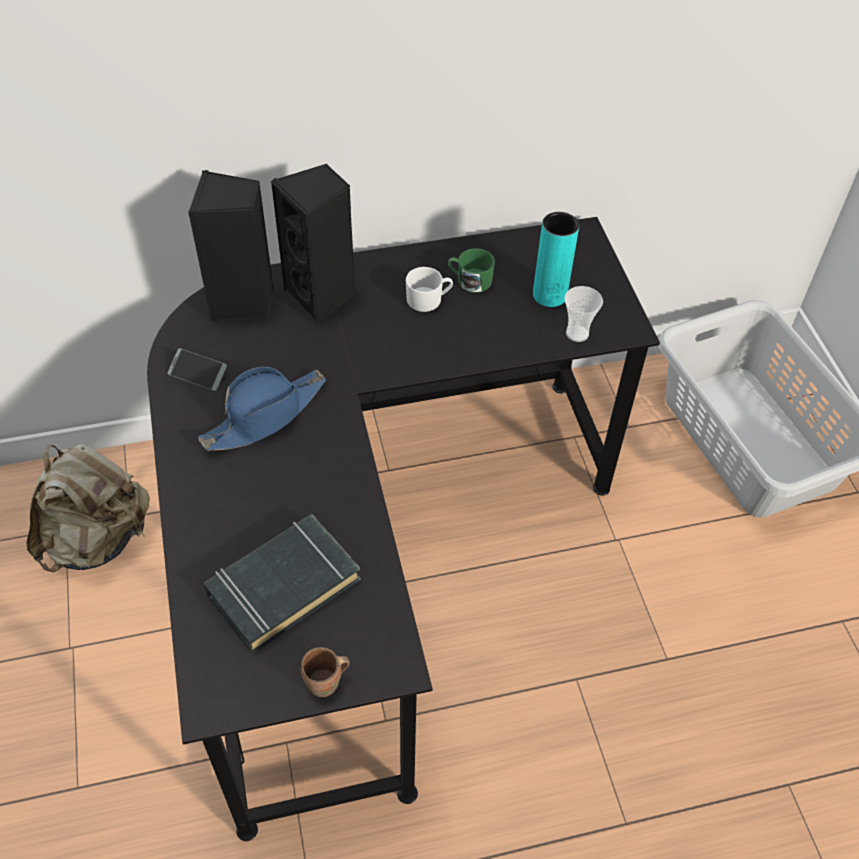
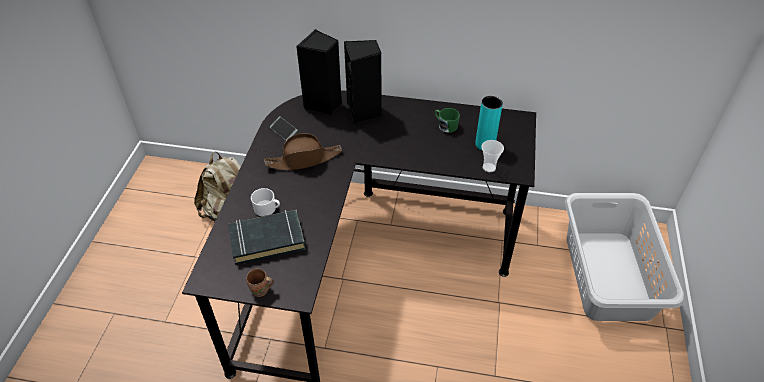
camera: 25 degrees right, 5 degrees down
blue hat [198,367,326,451] -> brown hat [264,133,342,171]
white mug [406,267,453,312] -> white mug moved to [251,188,280,216]

